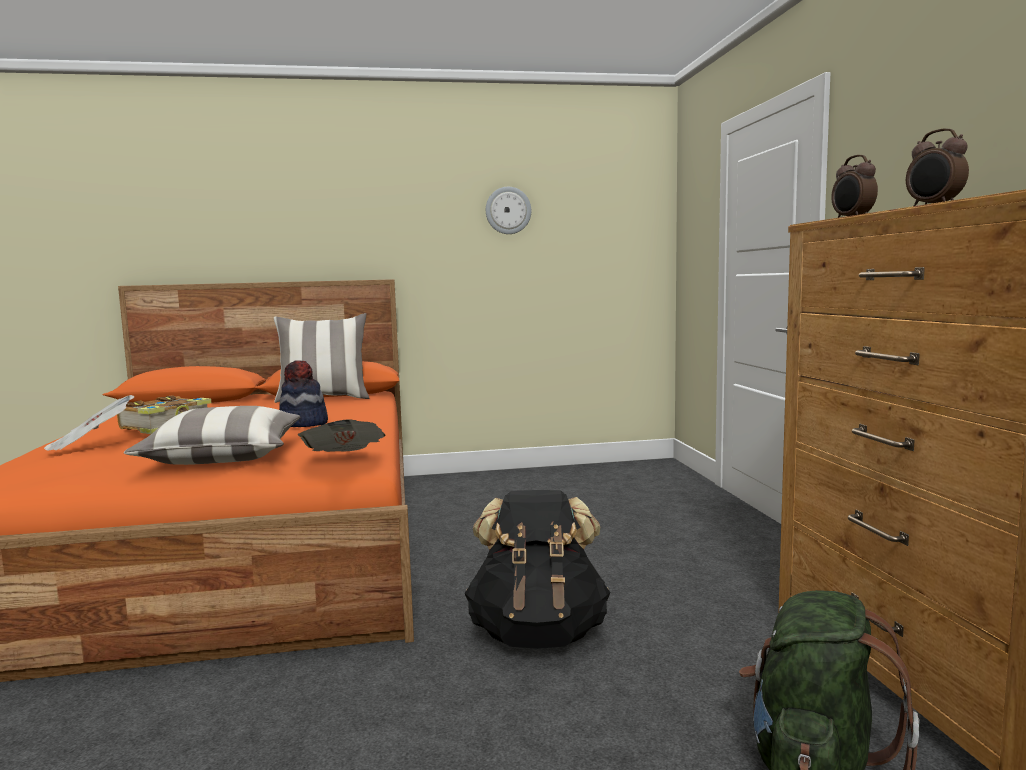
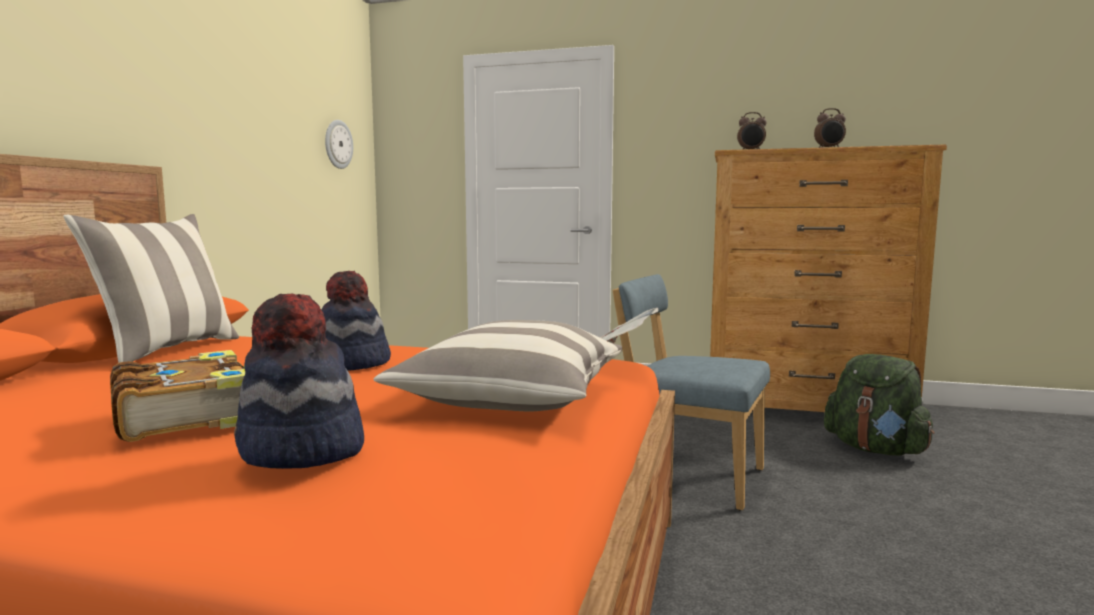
camera: 65 degrees left, 0 degrees up
newspaper [44,395,134,451] -> hat [234,294,364,469]
black backpack [465,490,610,649] -> blue chair [613,274,770,511]
wall clock [486,187,531,234] -> wall clock moved to [325,120,353,169]

